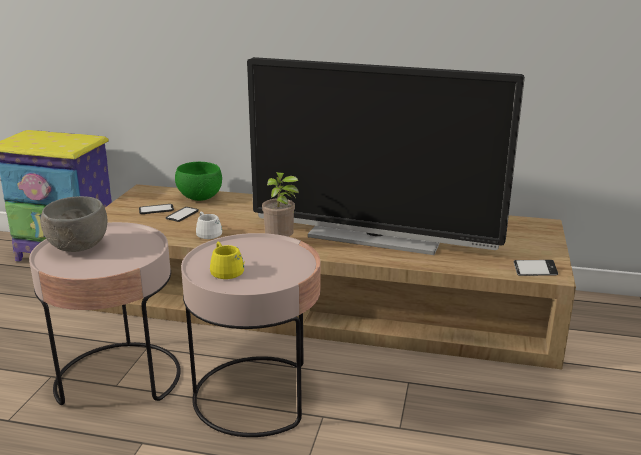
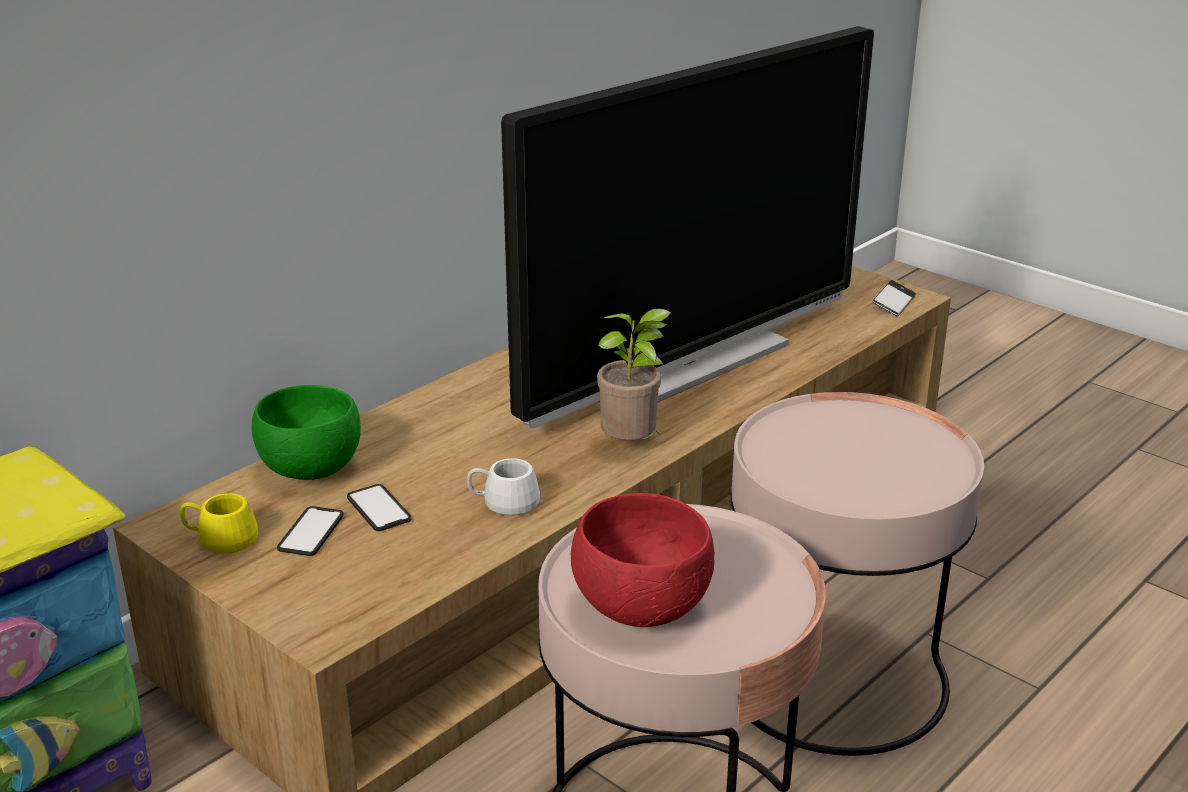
camera: 60 degrees left, 5 degrees up
grey bowl [40,196,107,252] -> red bowl [571,493,714,627]
yellow mug [210,242,245,279] -> yellow mug moved to [180,493,258,554]

